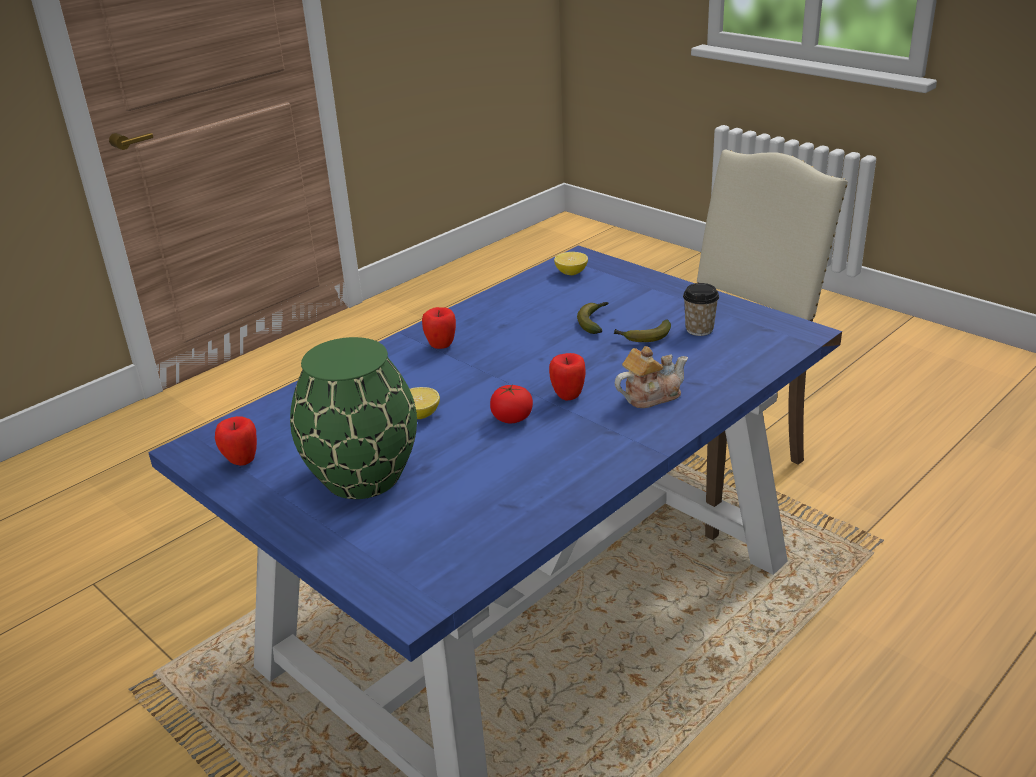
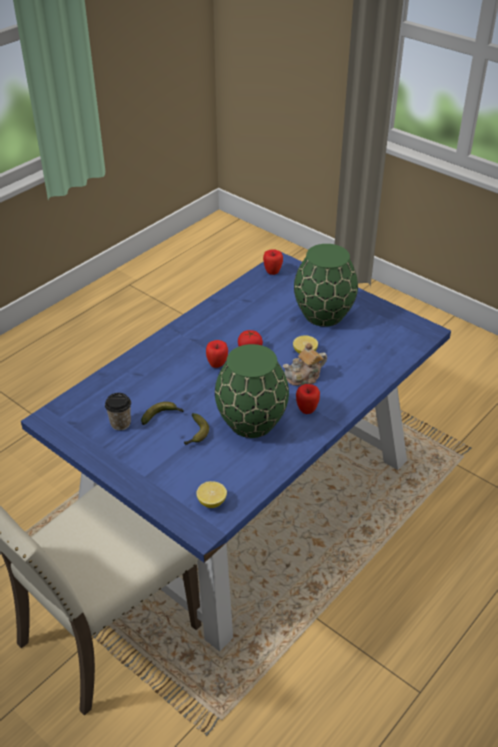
camera: 175 degrees right, 10 degrees up
apple [215,416,257,466] -> apple moved to [263,249,283,275]
teapot [615,346,688,408] -> teapot moved to [283,343,327,386]
none -> green vase [215,344,289,438]

